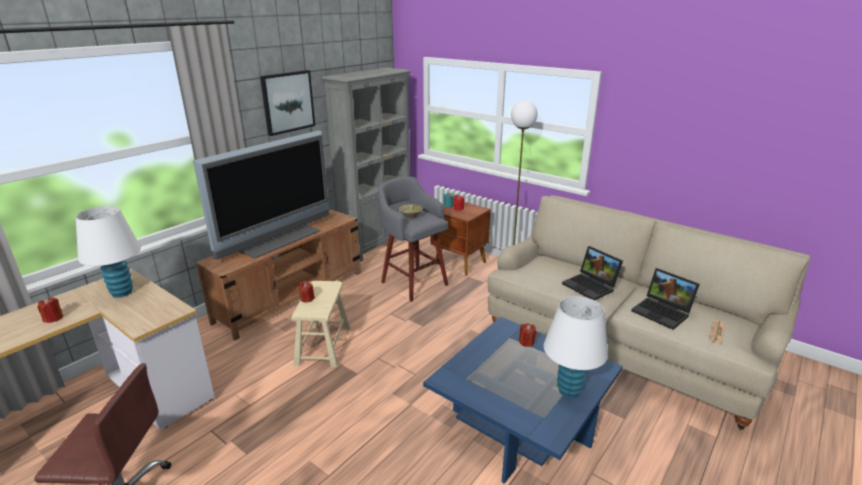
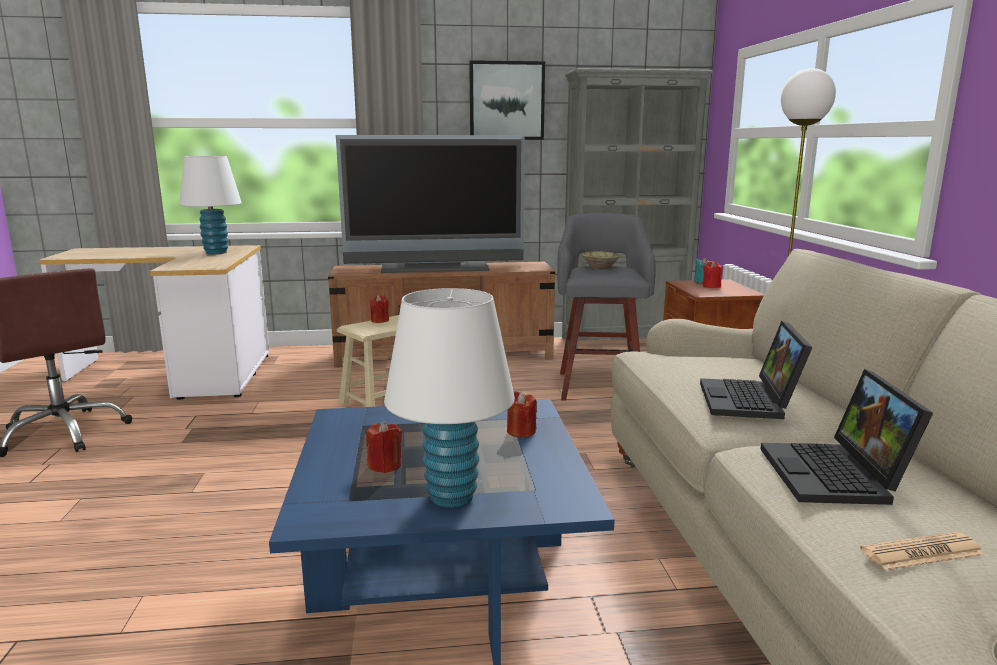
camera: 45 degrees right, 10 degrees down
red candle [38,297,63,323] -> red candle moved to [366,421,402,473]

